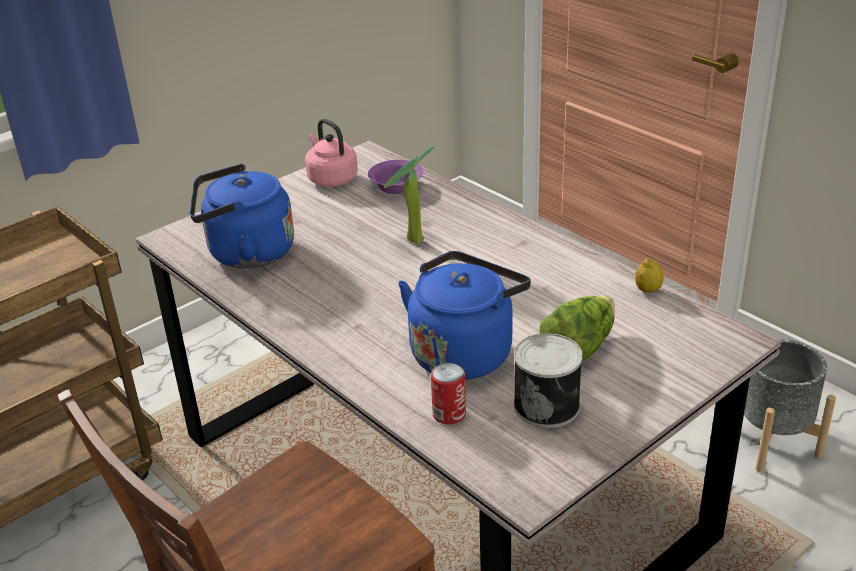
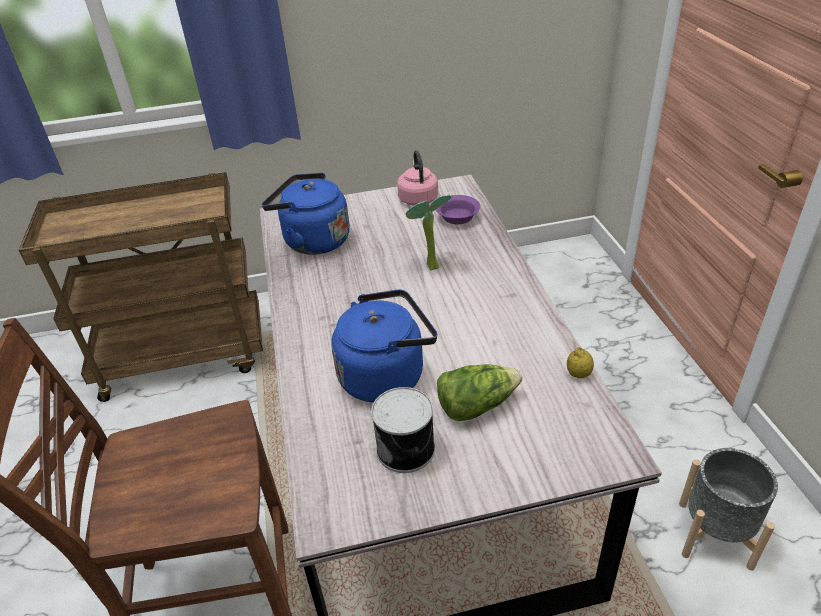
camera: 30 degrees right, 5 degrees up
can [431,363,466,424] -> none

